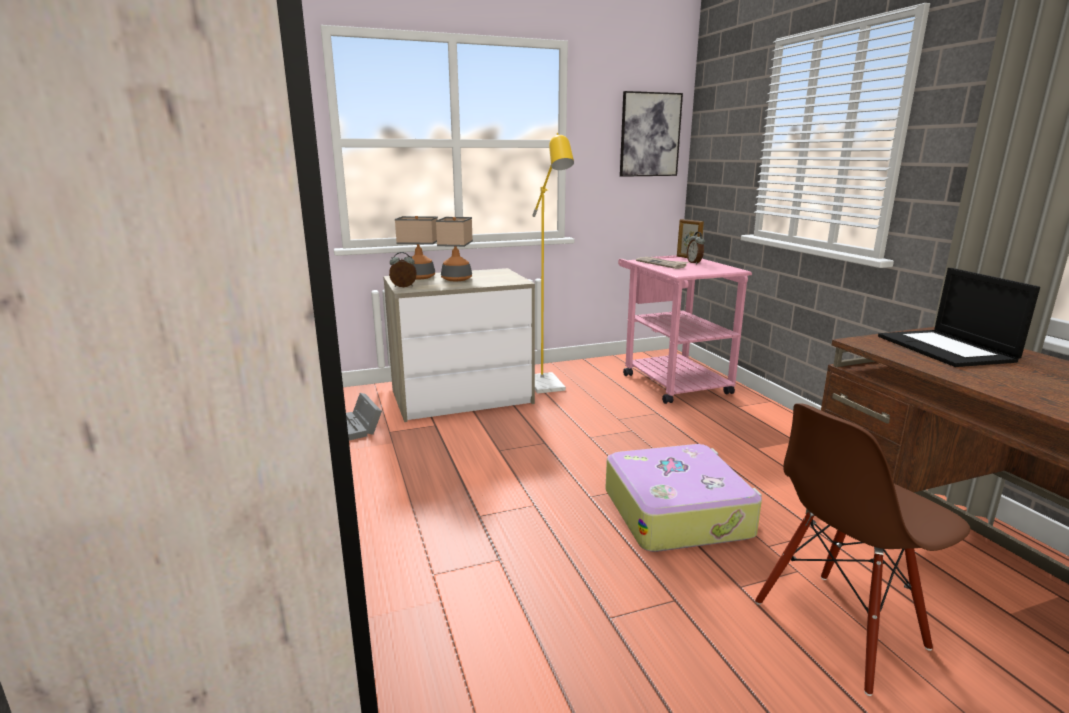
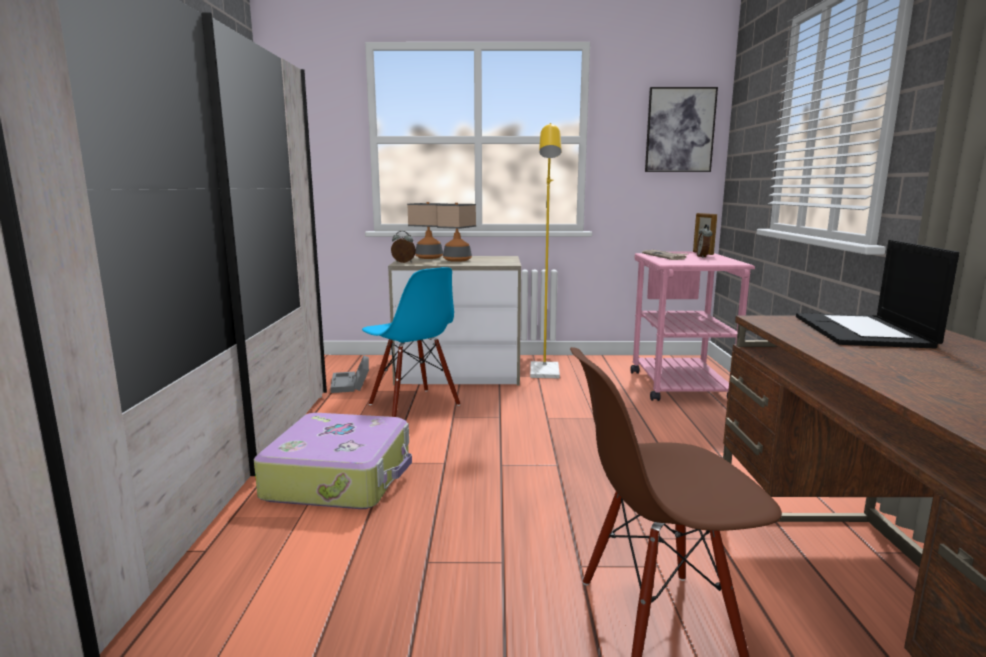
camera: 20 degrees right, 5 degrees down
suitcase [605,444,762,552] -> suitcase moved to [254,413,412,509]
none -> blue chair [362,267,460,417]

